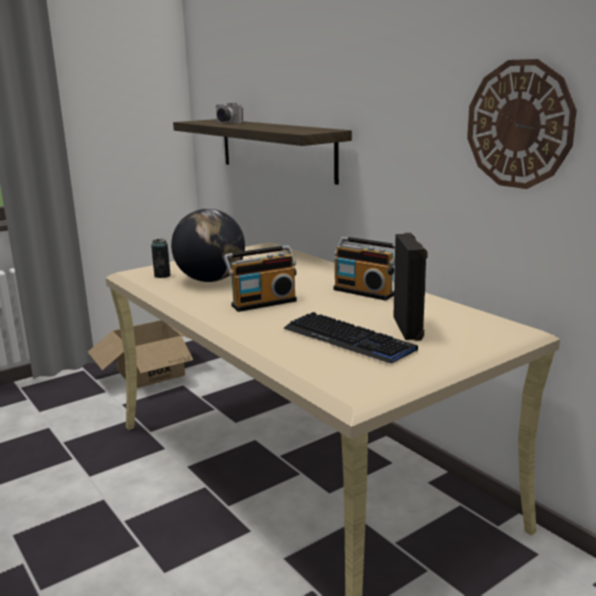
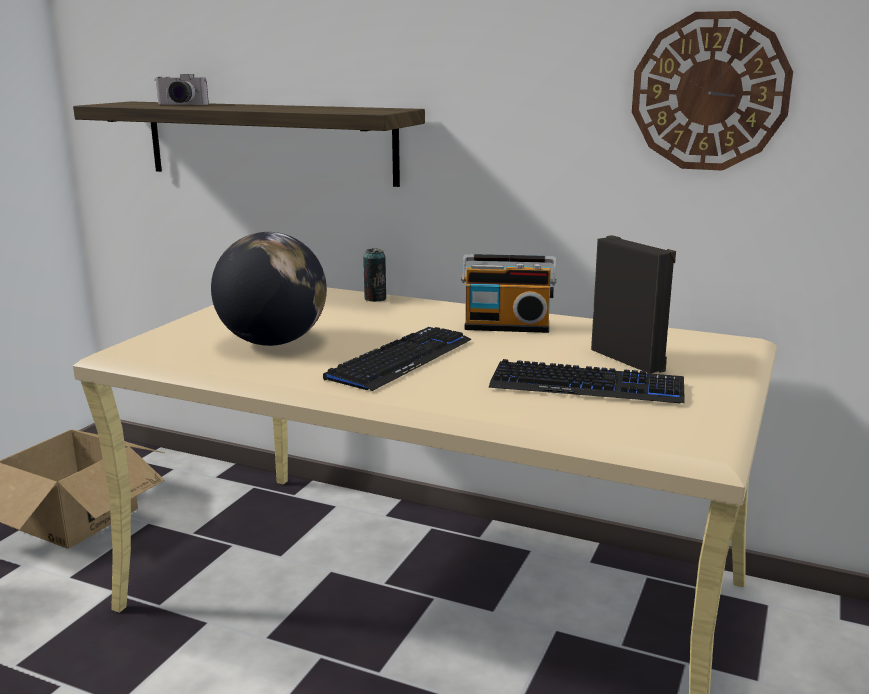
camera: 30 degrees left, 0 degrees up
can [151,239,171,278] -> can moved to [363,248,386,302]
radio [224,245,297,312] -> keyboard [323,327,472,391]

